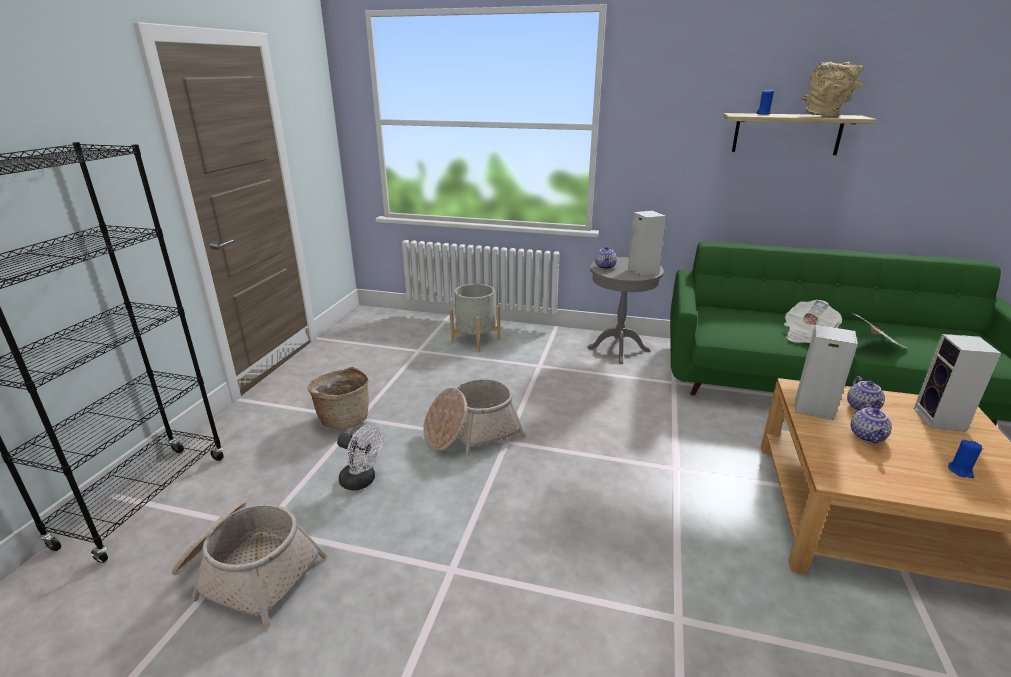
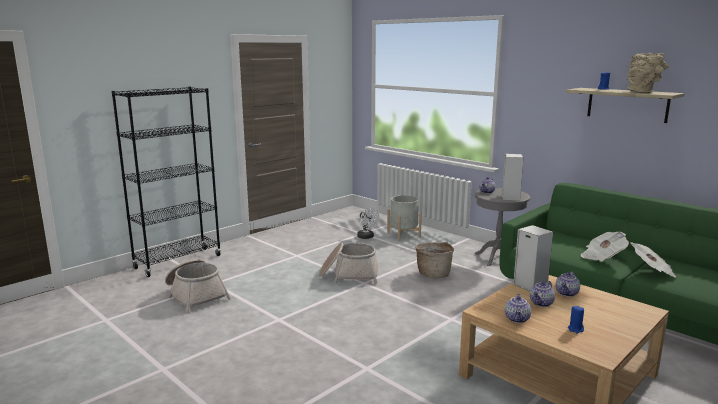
camera: 30 degrees right, 10 degrees down
basket [307,367,369,429] -> basket moved to [415,242,454,278]
white fan [337,425,384,491] -> white fan moved to [357,208,380,239]
speaker [914,334,1001,431] -> none
none -> teapot [505,294,531,323]

